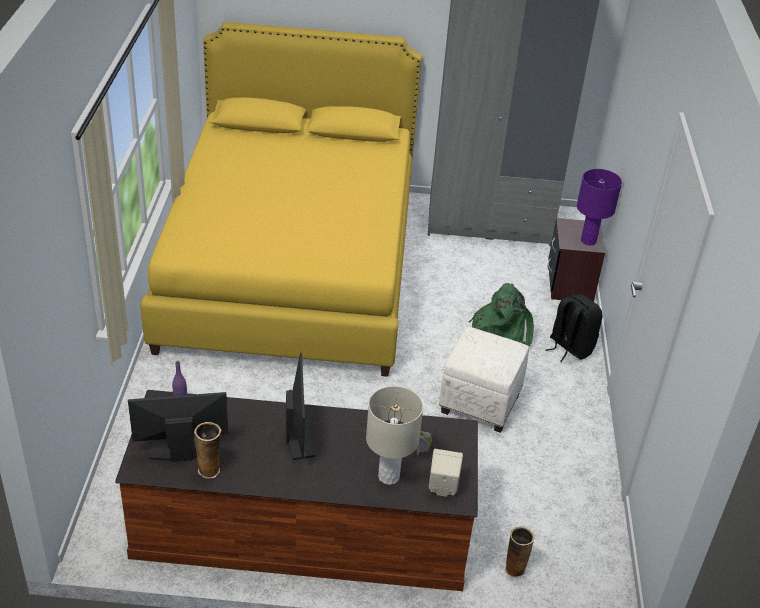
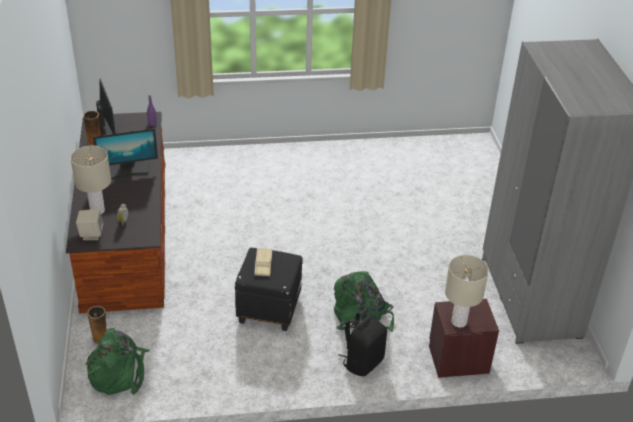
camera: 80 degrees right, 0 degrees up
yellow bed [140,22,422,377] -> none
white ottoman [439,327,529,433] -> black ottoman [235,248,303,331]
purple table lamp [577,169,622,246] -> beige table lamp [445,255,489,328]
none -> green backpack [85,328,149,395]
none -> beige tray [254,248,272,276]

